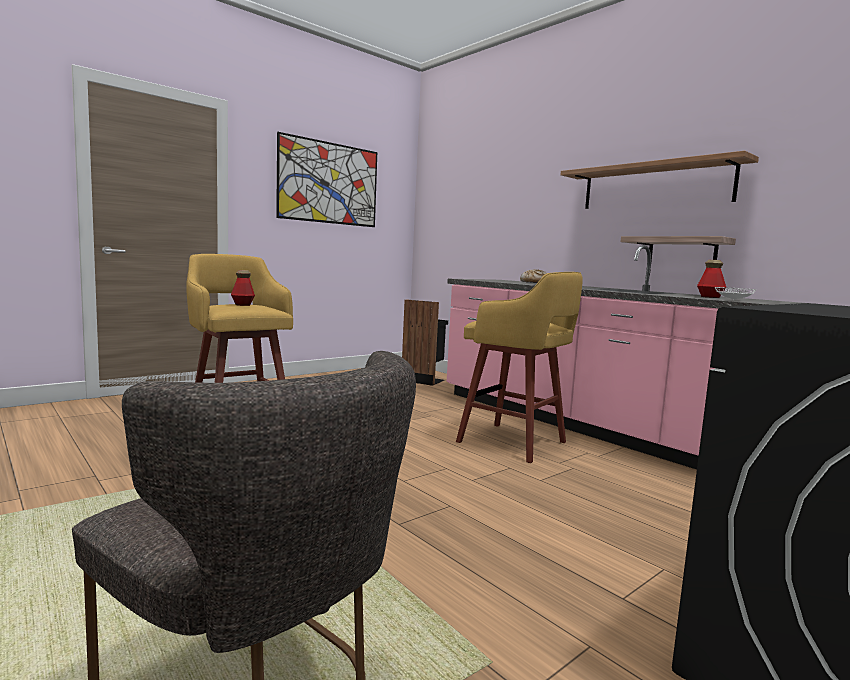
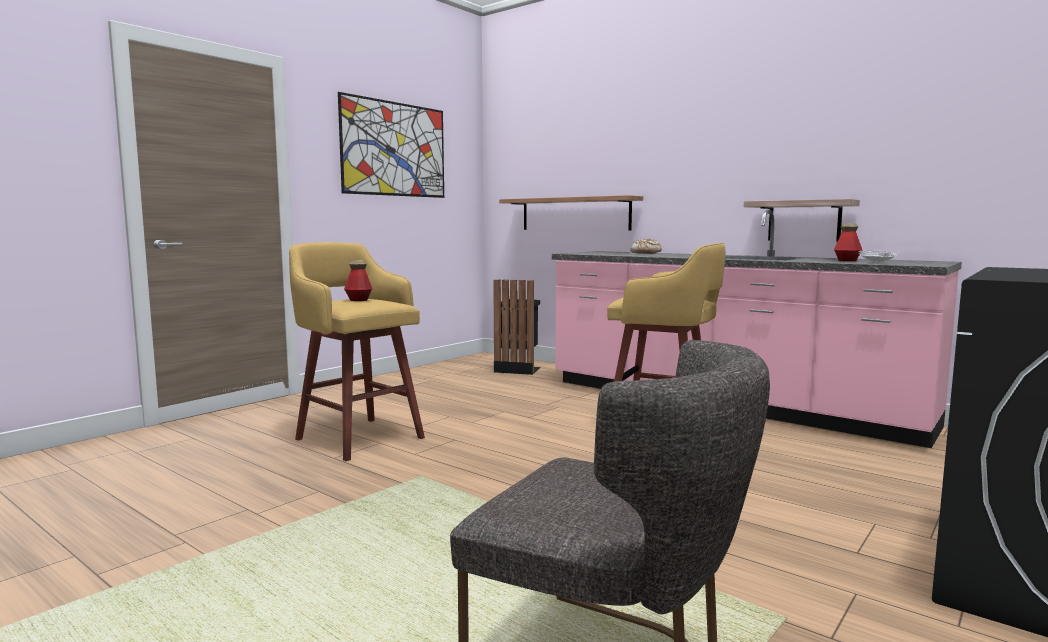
camera: 10 degrees left, 0 degrees up
shelf [560,151,759,209] -> shelf moved to [499,195,643,230]

